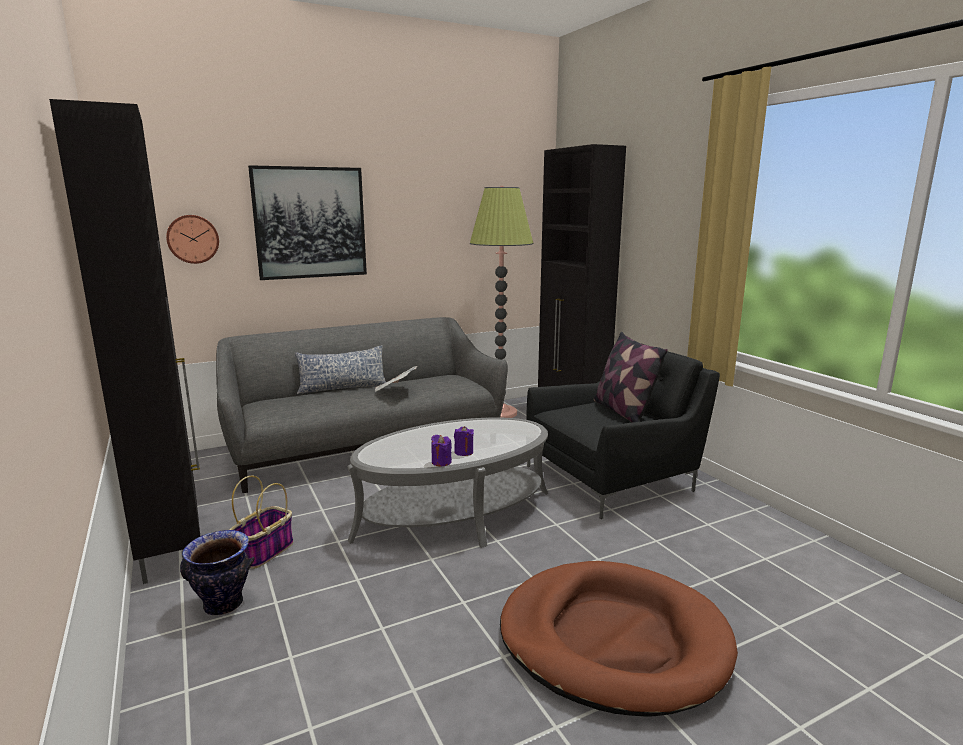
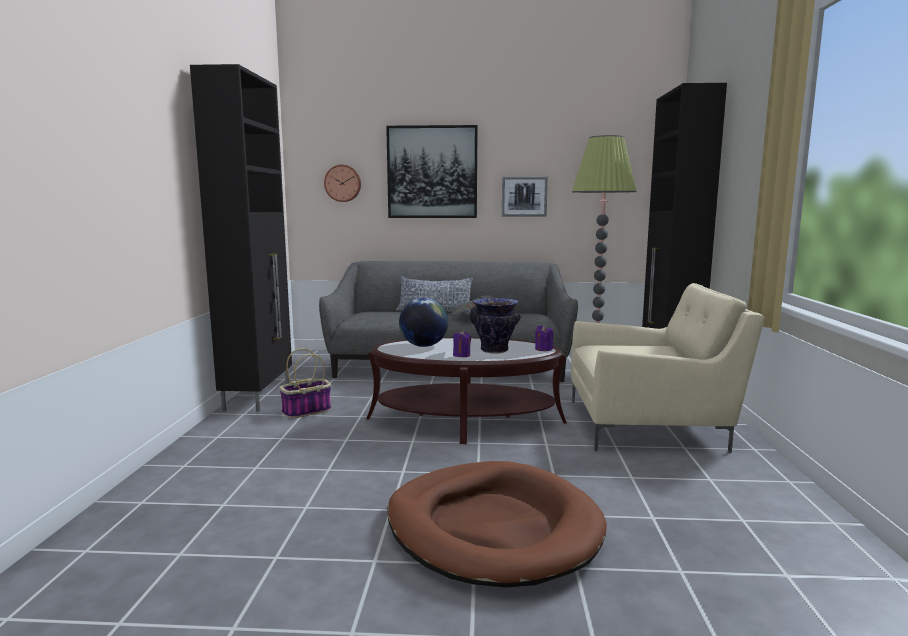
camera: 30 degrees right, 5 degrees down
vase [180,530,255,615] -> vase moved to [470,298,521,354]
grey coffee table [348,417,548,548] -> brown coffee table [366,337,567,444]
purple candle [431,435,452,467] -> purple candle moved to [535,325,553,351]
black armchair [526,344,720,519] -> beige armchair [571,283,764,453]
pillow [594,332,668,423] -> none
none -> globe [399,298,448,347]
none -> picture [502,177,548,217]

